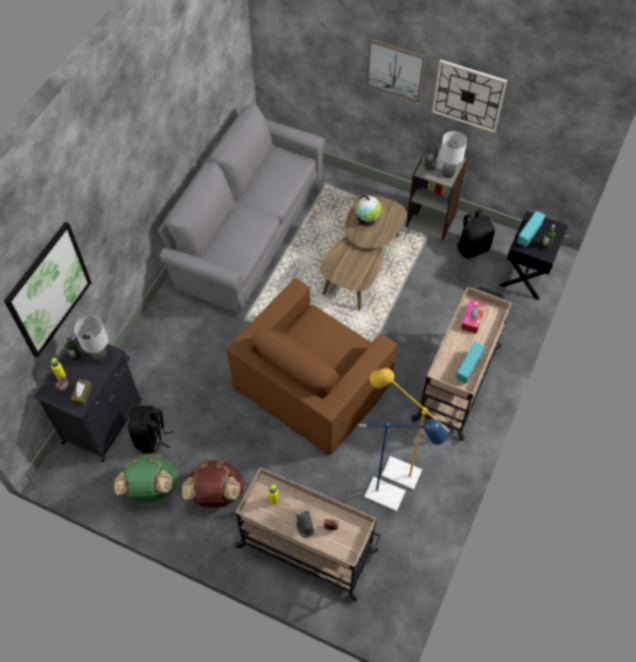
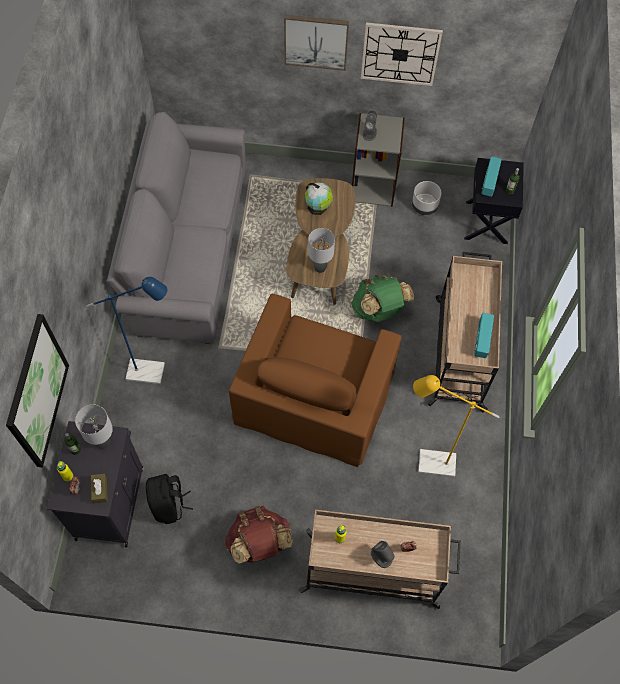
camera: 20 degrees left, 5 degrees up
green backpack [114,453,179,502] -> green backpack moved to [351,274,414,322]
blue floor lamp [358,419,448,512] -> blue floor lamp moved to [86,277,167,384]
grey table lamp [440,131,467,178] -> grey table lamp moved to [308,228,335,273]
black backpack [457,210,495,258] -> grey planter [412,181,442,215]
tissue box [461,299,486,334] -> none

